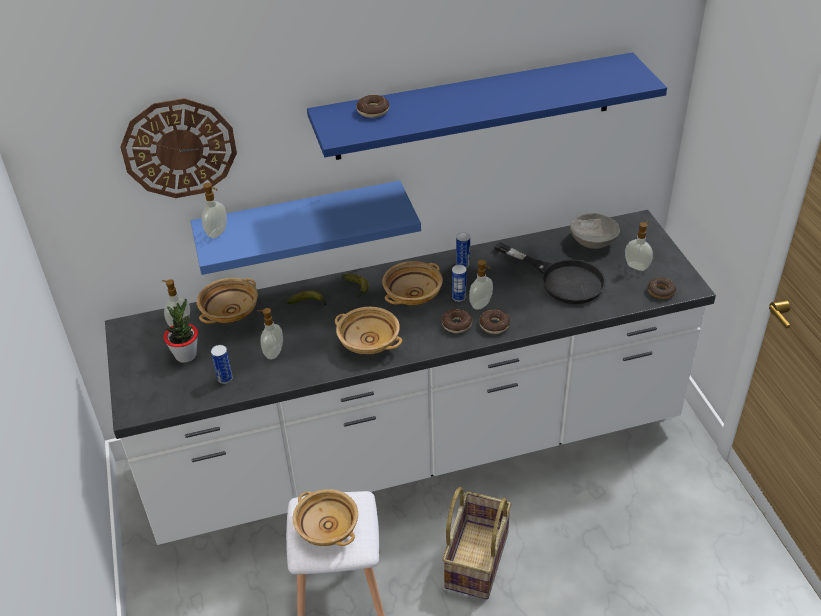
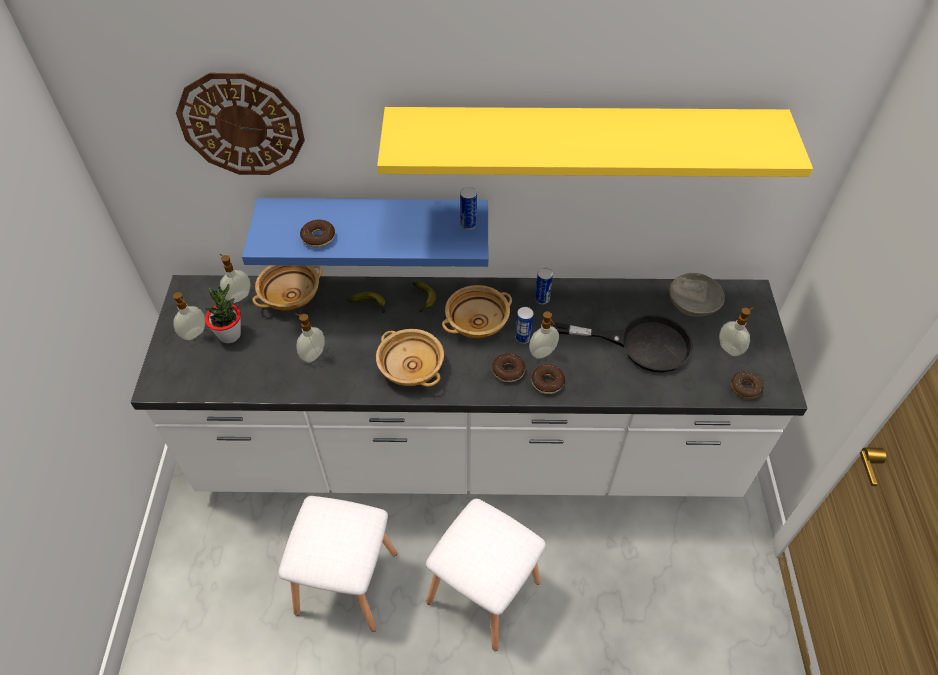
camera: 15 degrees right, 10 degrees up
soap dispenser [201,183,227,238] -> soap dispenser moved to [173,292,205,340]
can [211,345,233,384] -> can moved to [460,187,477,230]
beige bowl [293,489,358,546] -> none
blue shelf [307,52,667,160] -> yellow shelf [377,107,813,177]
donut [356,95,389,118] -> donut moved to [300,219,335,248]
basket [442,487,512,600] -> white stool [426,499,546,651]
black frying pan [494,242,606,304] -> black frying pan turned 45 degrees counterclockwise [553,315,693,373]

